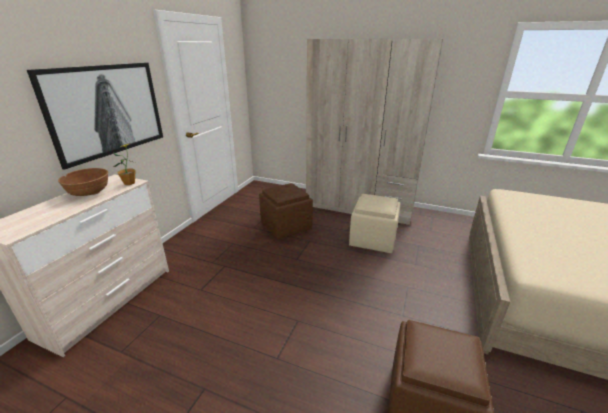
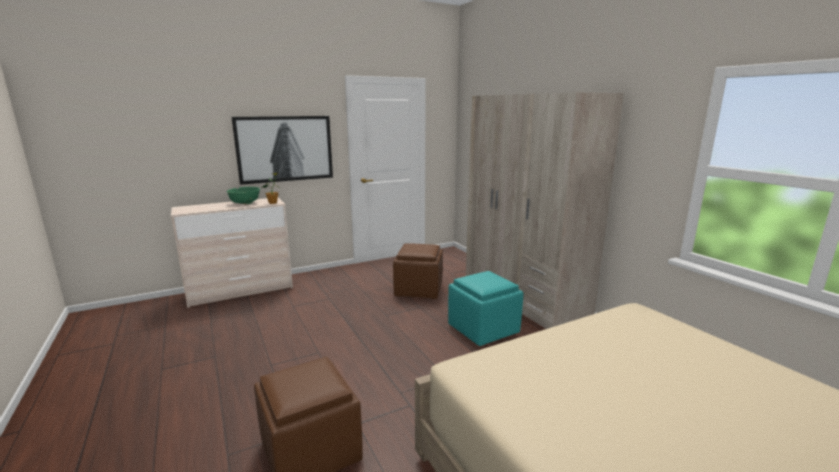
camera: 40 degrees right, 10 degrees down
brown bowl [58,168,108,196] -> green bowl [227,187,260,204]
beige ottoman [349,194,401,253] -> turquoise ottoman [448,271,524,346]

